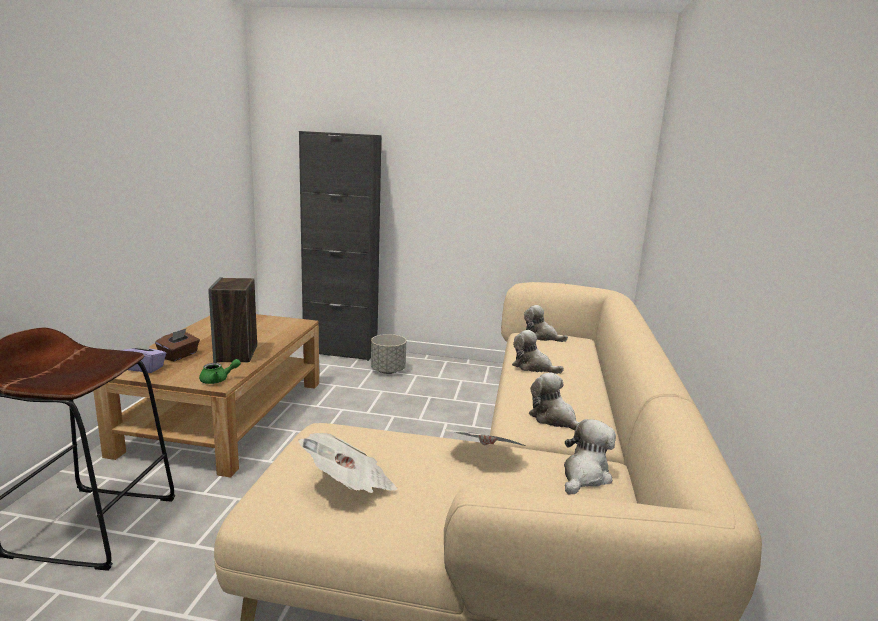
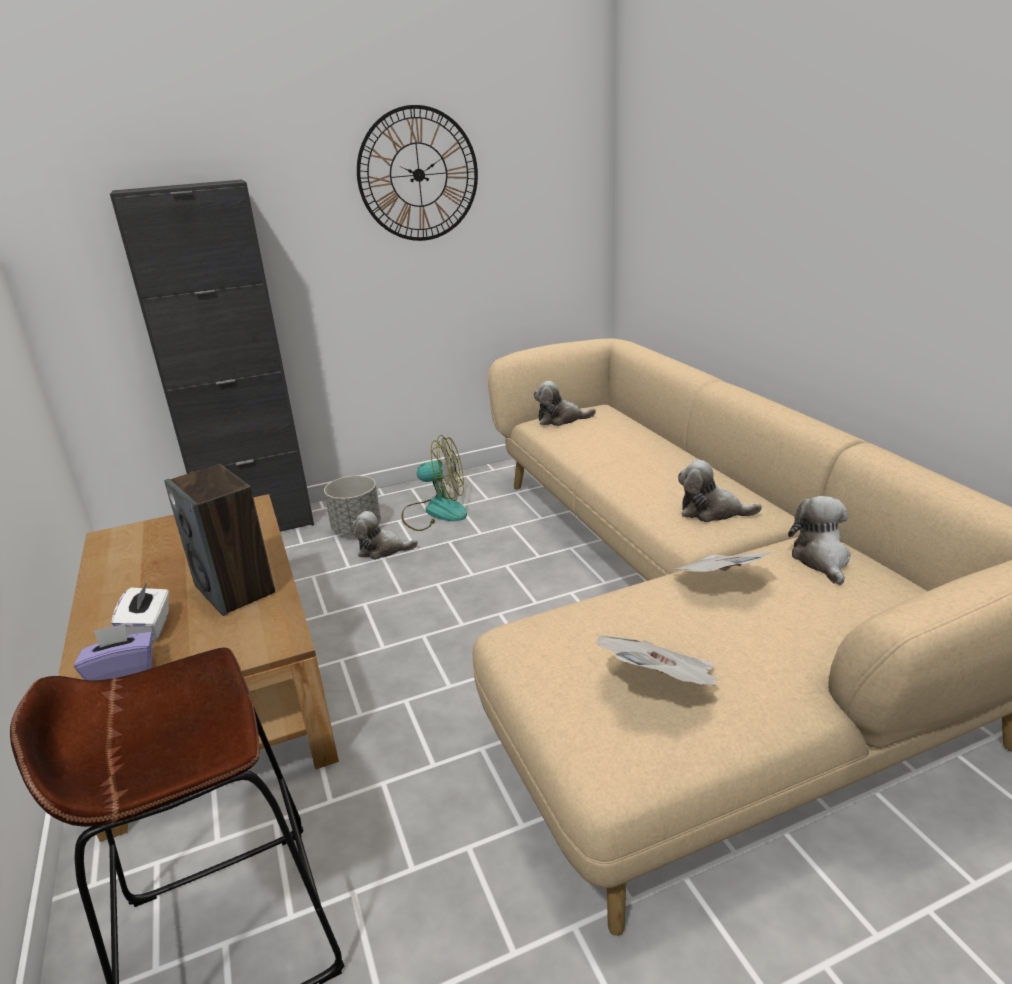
camera: 30 degrees left, 10 degrees up
brown tissue box [155,328,200,362] -> white tissue box [111,582,169,642]
green teapot [199,359,241,384] -> none
plush toy [512,330,564,374] -> plush toy moved to [351,511,418,560]
none -> wall clock [357,105,478,241]
none -> fan [401,435,467,531]

